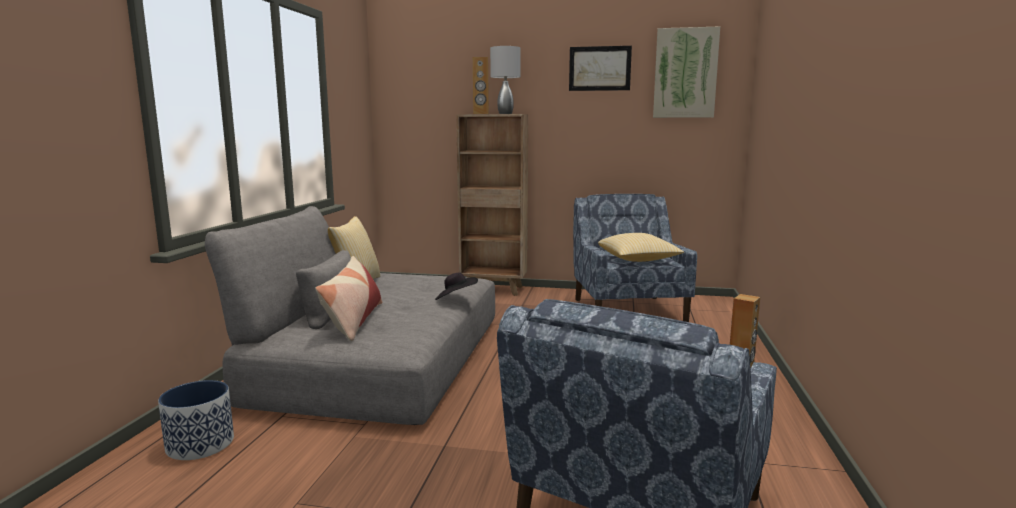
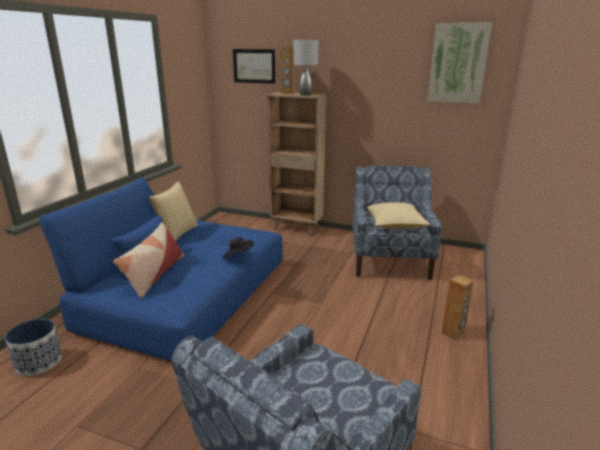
camera: 10 degrees right, 10 degrees up
grey sofa [205,206,495,425] -> blue sofa [40,178,283,361]
picture [569,46,632,91] -> picture moved to [233,49,275,84]

